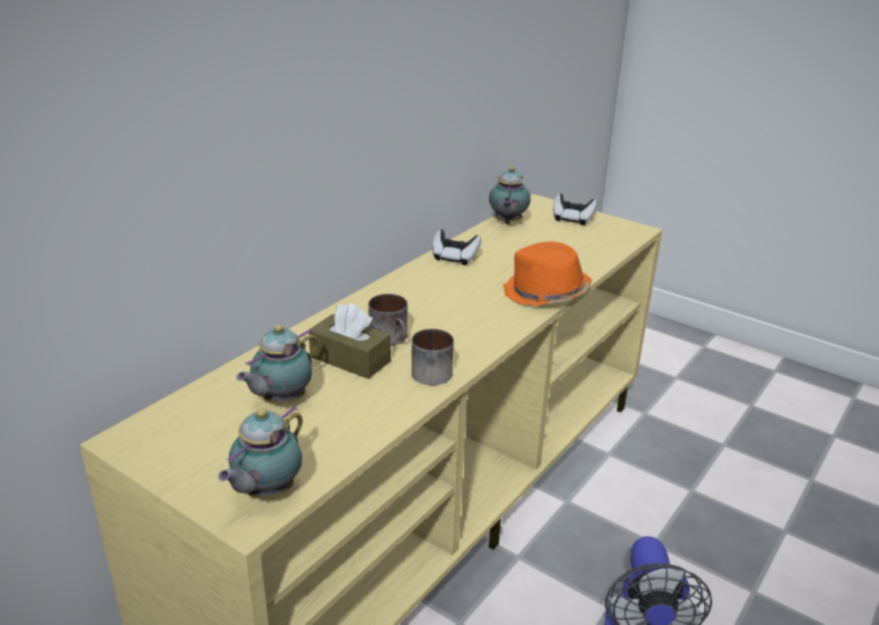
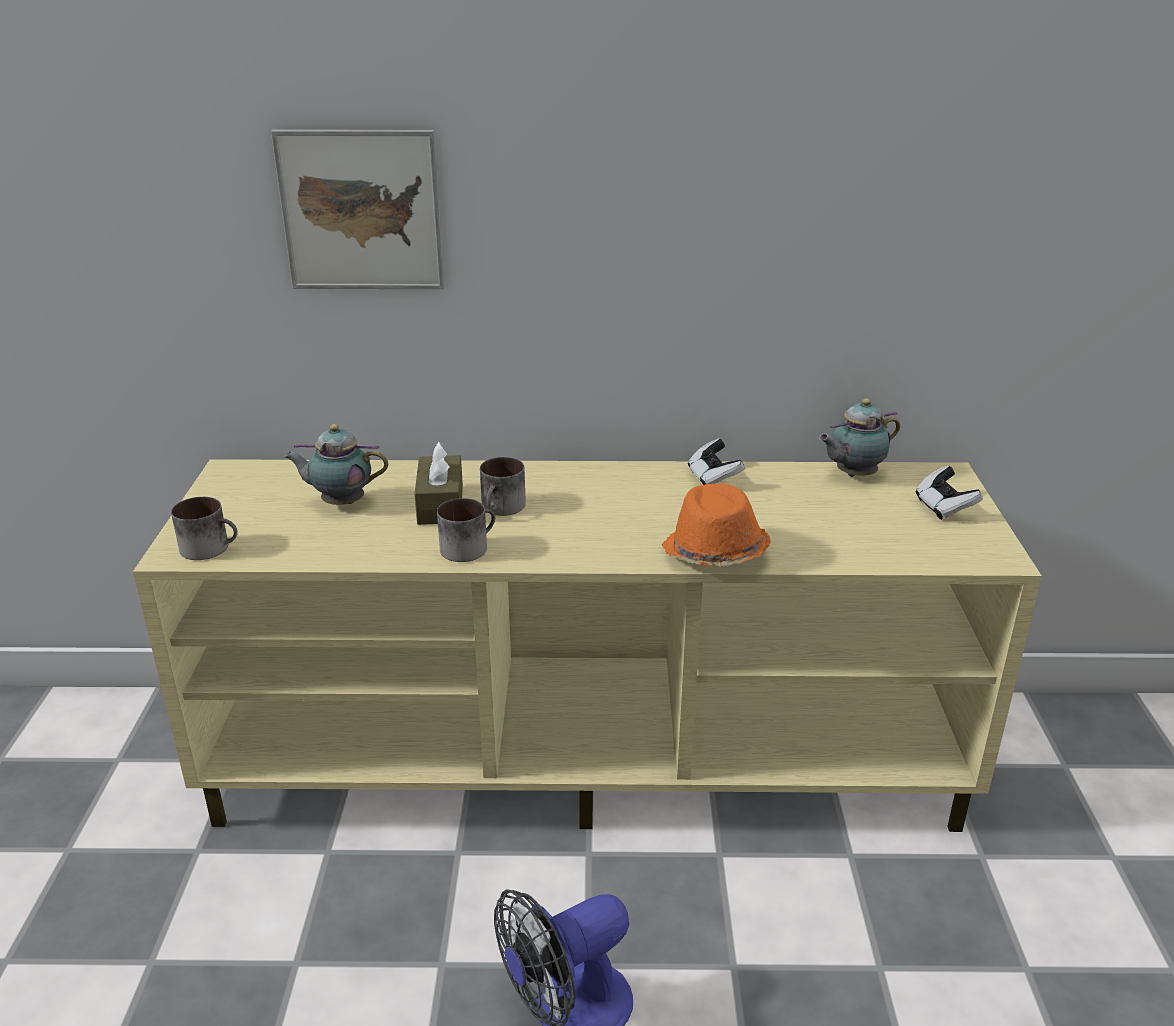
camera: 55 degrees right, 0 degrees up
teapot [218,406,303,499] -> mug [171,497,238,560]
none -> picture [271,129,445,289]

